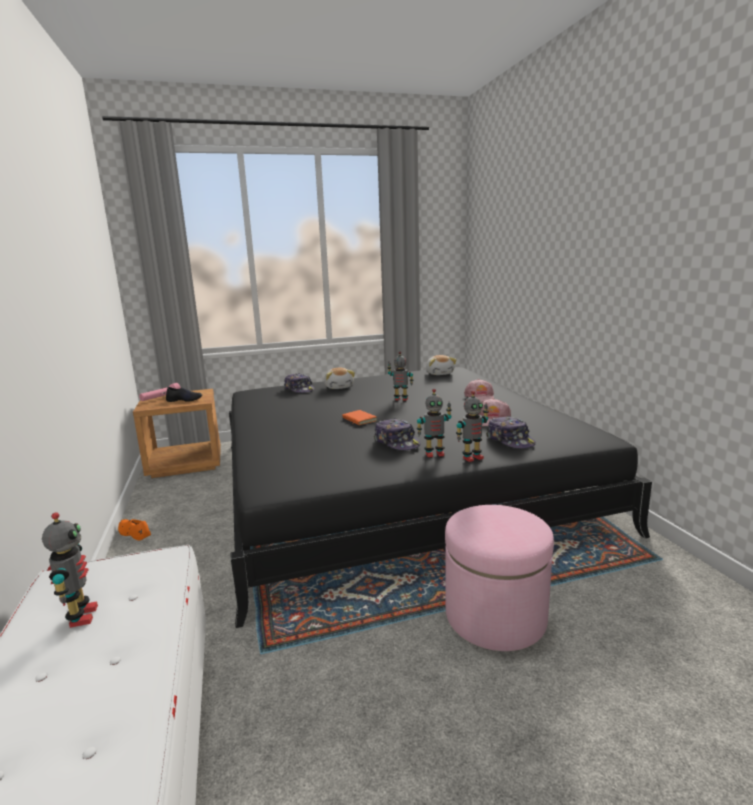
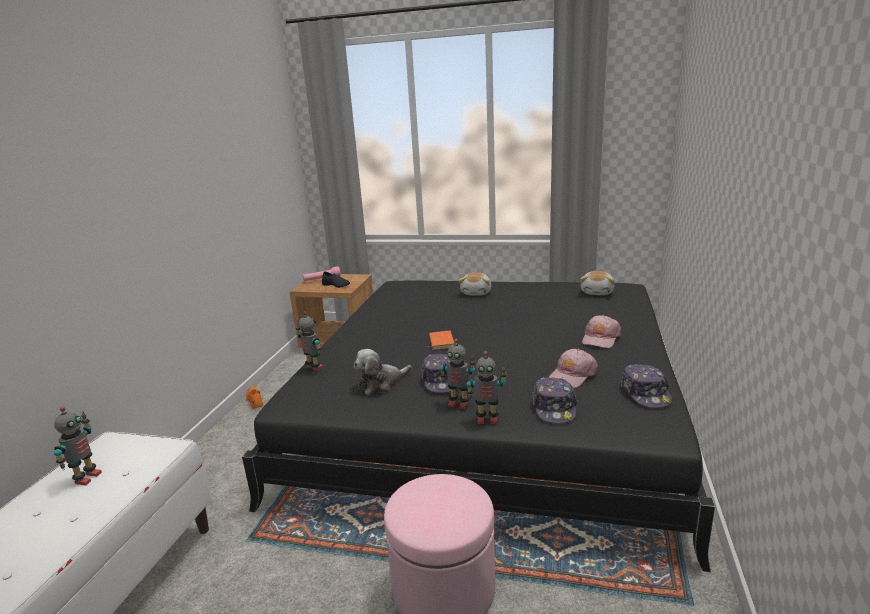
camera: 30 degrees right, 5 degrees up
cap [284,373,315,393] -> cap moved to [621,365,672,408]
toy robot [388,351,413,401] -> toy robot moved to [296,312,323,371]
none -> plush toy [354,349,412,396]

